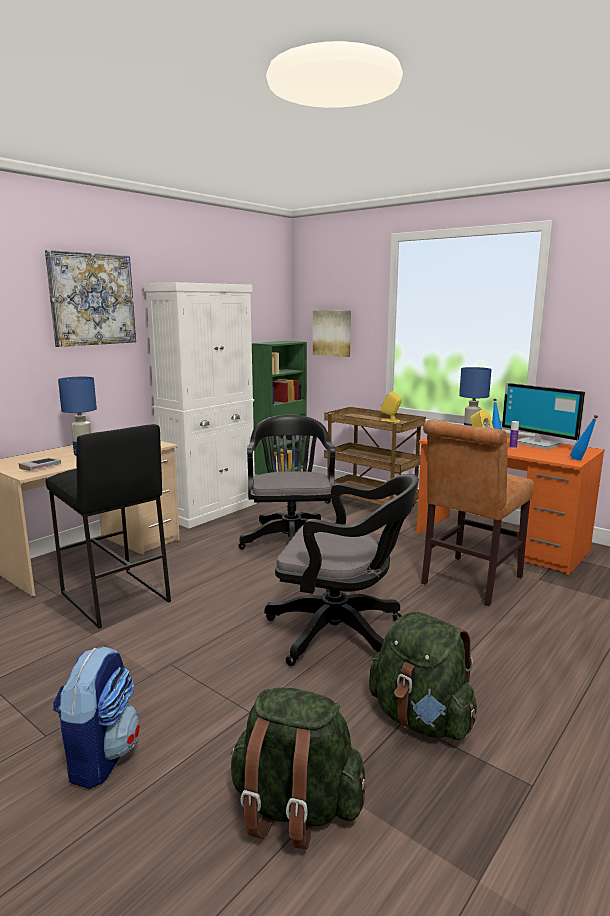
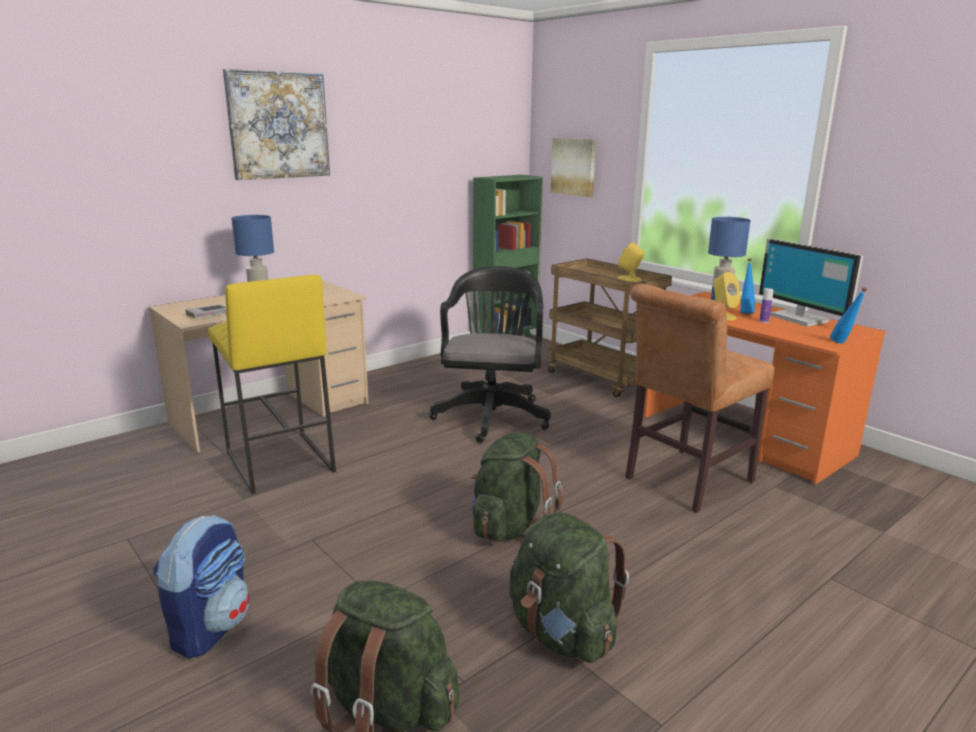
camera: 10 degrees right, 5 degrees up
black stool [46,424,171,629] -> yellow stool [208,275,336,494]
white cabinet [143,282,257,528] -> none
black office chair [265,474,419,666] -> green backpack [471,432,562,542]

